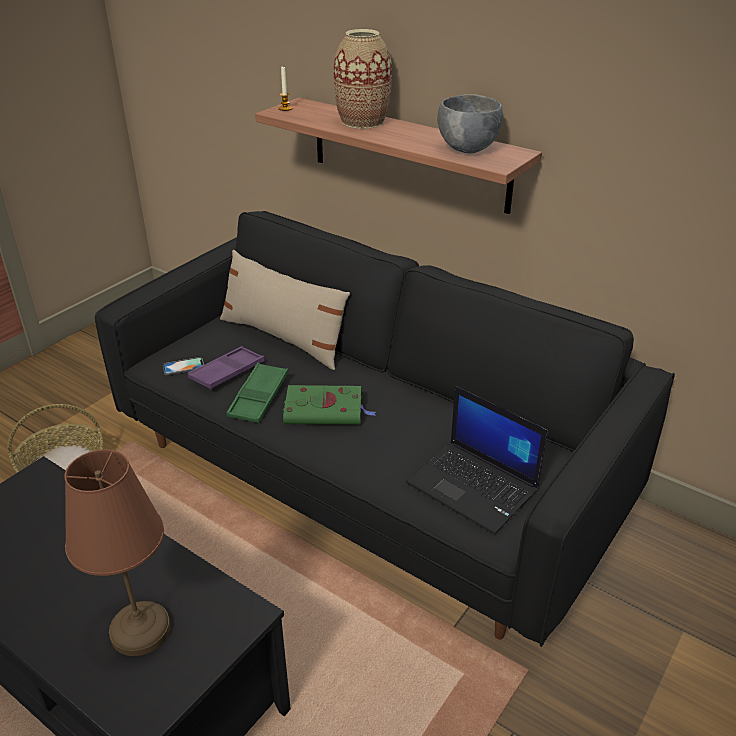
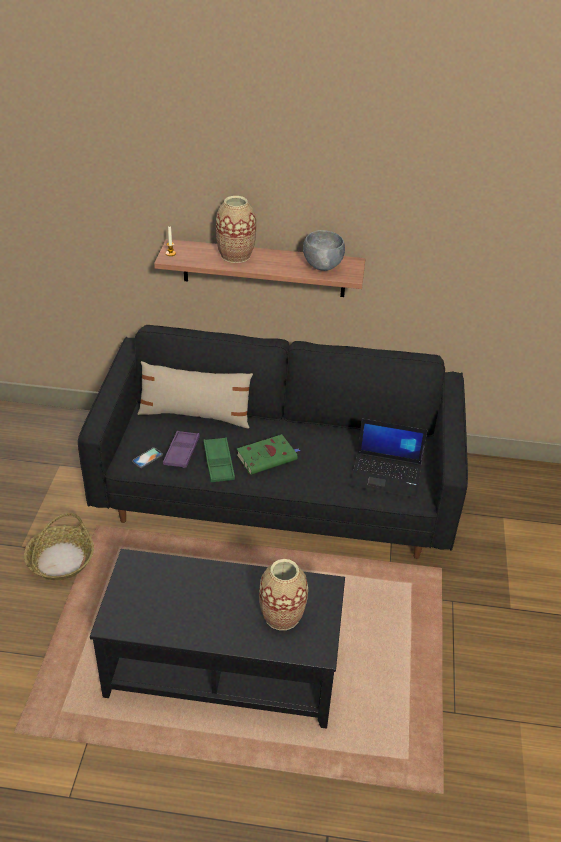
camera: 30 degrees left, 5 degrees up
brown table lamp [64,449,170,656] -> vase [259,559,308,630]

